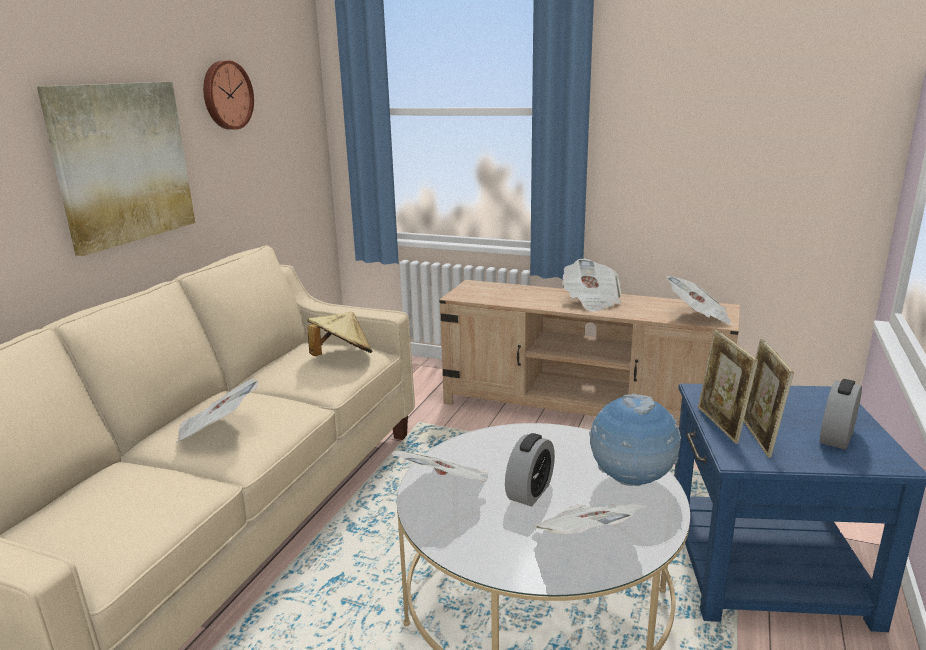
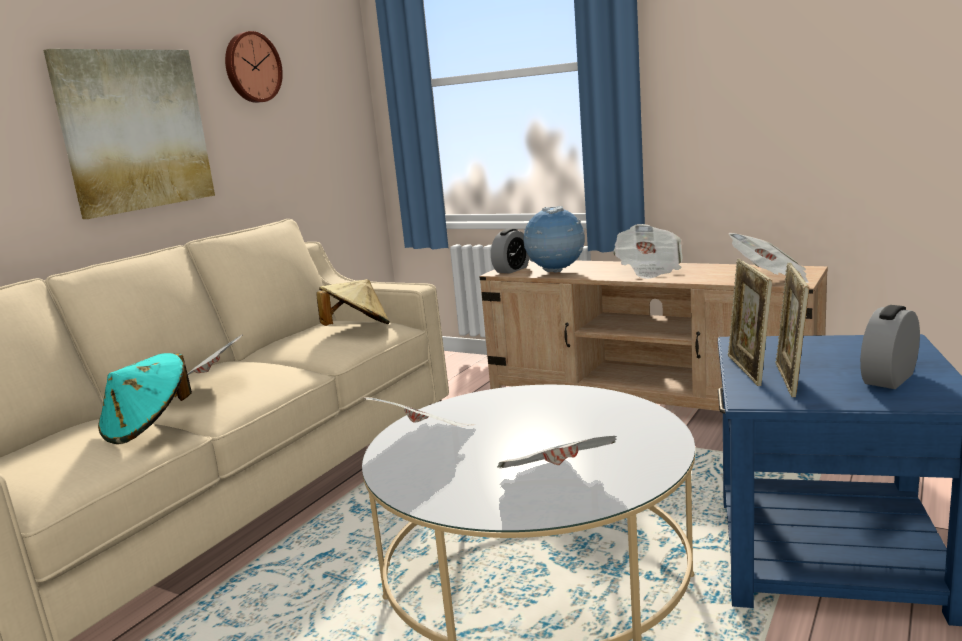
camera: 10 degrees right, 5 degrees down
alarm clock [505,433,555,507] -> alarm clock moved to [491,229,530,274]
globe [589,394,681,486] -> globe moved to [523,206,585,273]
none -> turquoise hat [98,353,192,444]

